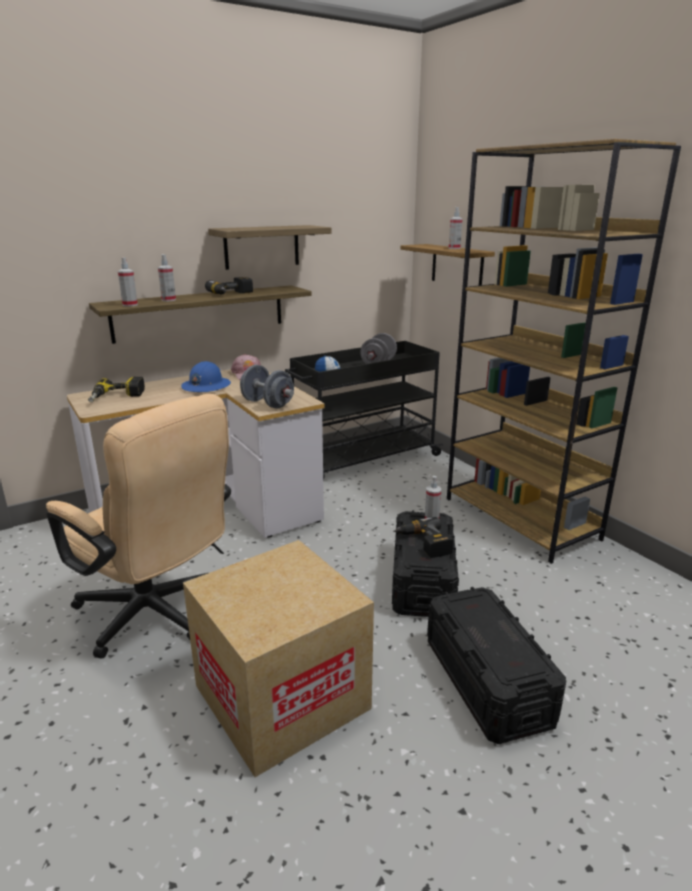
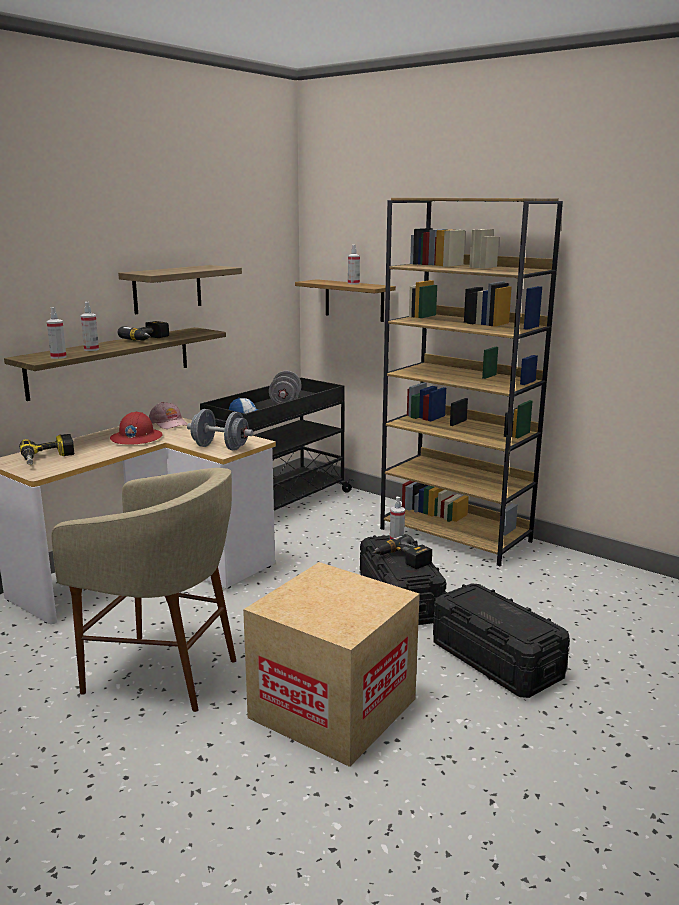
camera: 20 degrees left, 5 degrees down
beige office chair [46,394,231,659] -> beige stool [51,468,236,712]
blue hard hat [181,361,231,392] -> red hard hat [110,412,163,445]

